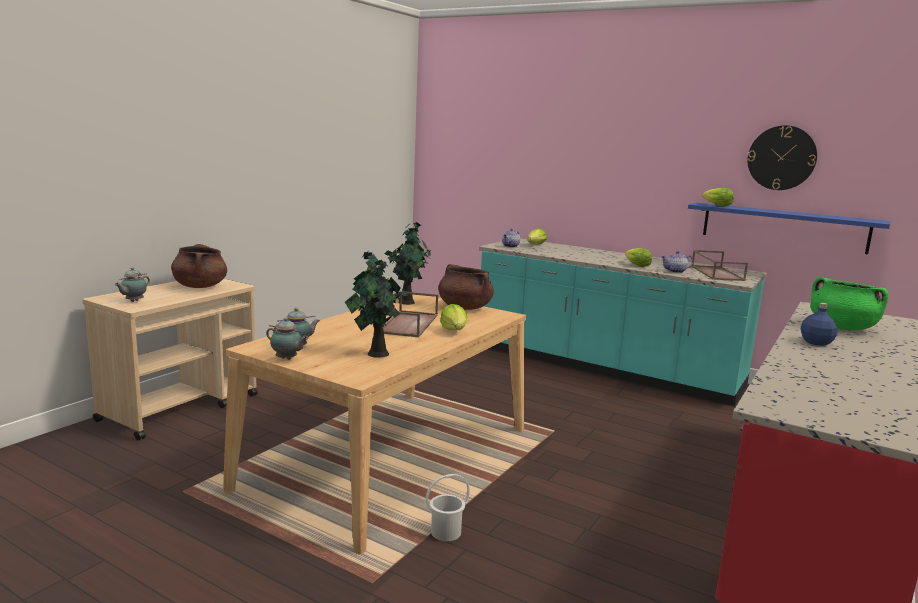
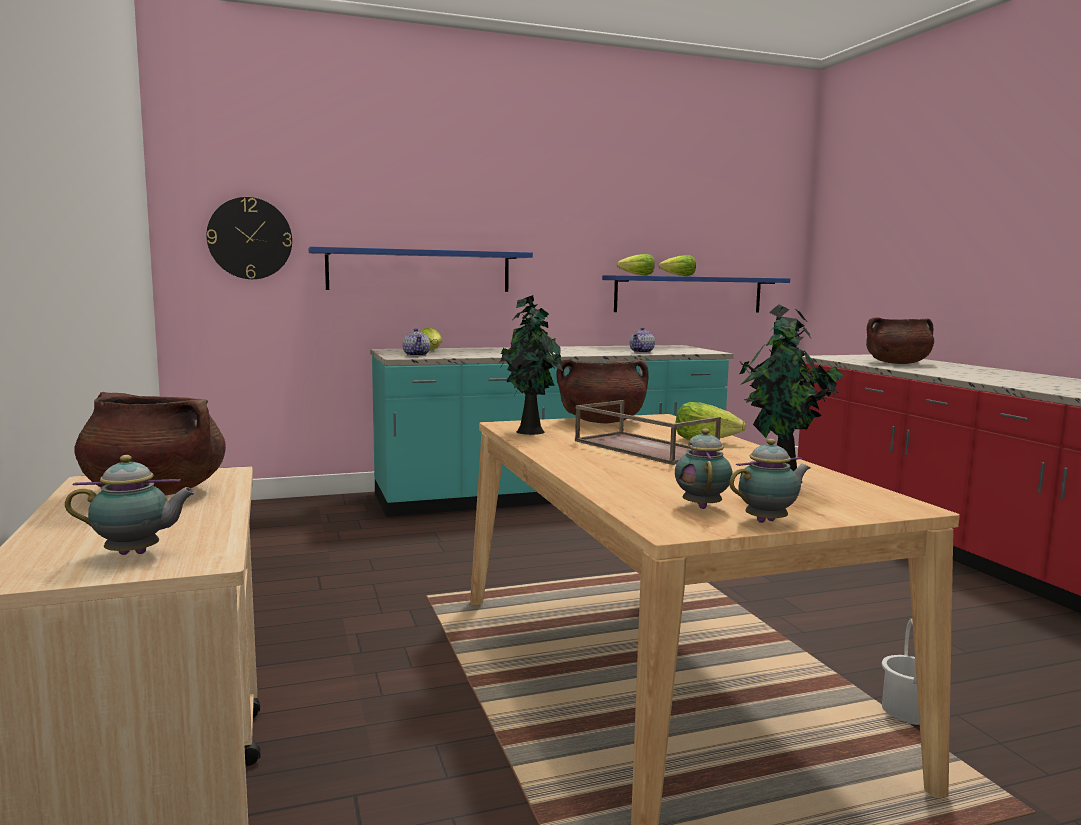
camera: 50 degrees left, 5 degrees down
teapot [114,267,150,302] -> teapot turned 75 degrees counterclockwise [65,455,196,555]
lettuce [625,248,652,267] -> lettuce moved to [659,255,696,276]
brown tray [691,250,748,281] -> none
wall clock [747,125,817,190] -> wall clock moved to [207,197,292,279]
blue bottle [801,303,838,346] -> none
green cooking pot [810,277,889,330] -> brown cooking pot [866,317,934,364]
none -> blue shelf [309,246,533,292]

